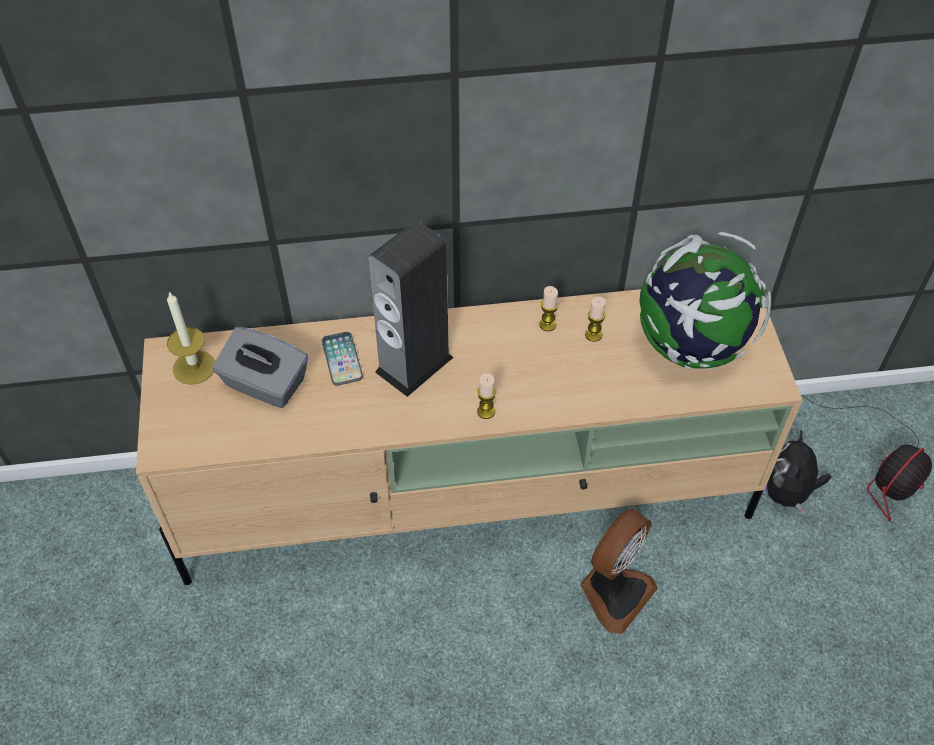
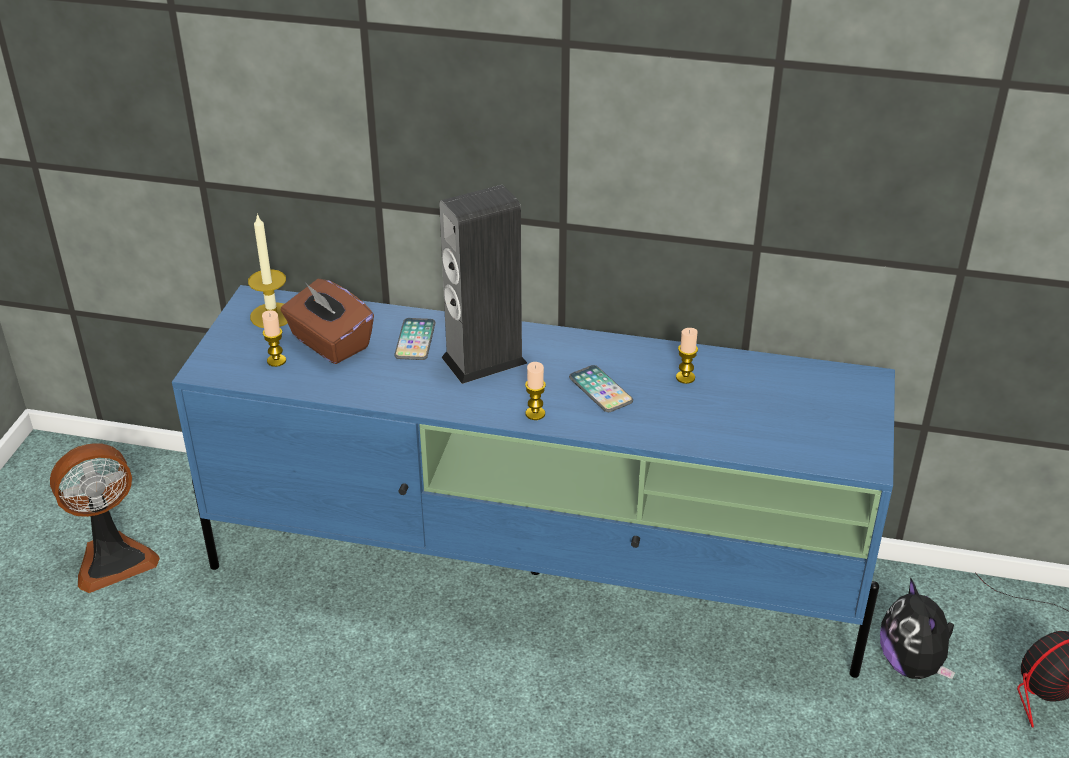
camera: 20 degrees right, 15 degrees down
beige tv stand [136,289,802,585] -> blue tv stand [172,285,895,678]
grey tissue box [212,327,308,408] -> brown tissue box [281,279,374,364]
candle [539,286,559,331] -> candle moved to [262,310,286,367]
fan [581,509,658,634] -> fan moved to [50,443,160,593]
globe [639,232,771,370] -> none
plush toy [765,430,832,515] -> plush toy turned 45 degrees counterclockwise [880,577,956,679]
none -> phone [569,365,633,412]

